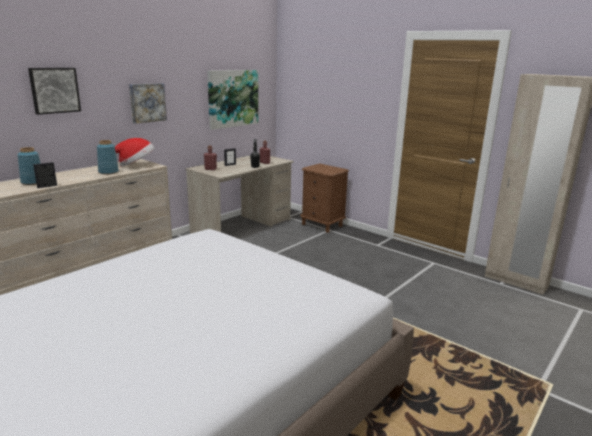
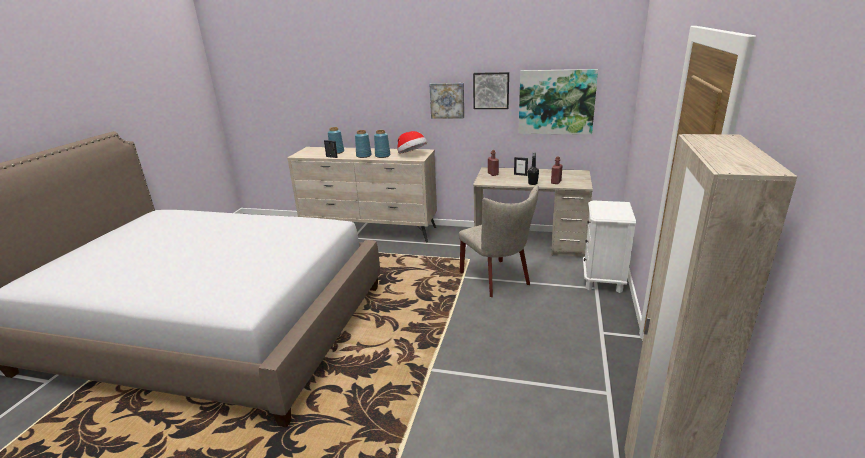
camera: 65 degrees right, 5 degrees up
picture [28,68,81,115] -> picture moved to [473,72,509,109]
brown nightstand [300,163,349,233] -> white nightstand [583,201,636,293]
none -> blue vase [355,130,372,158]
none -> beige chair [459,185,539,297]

